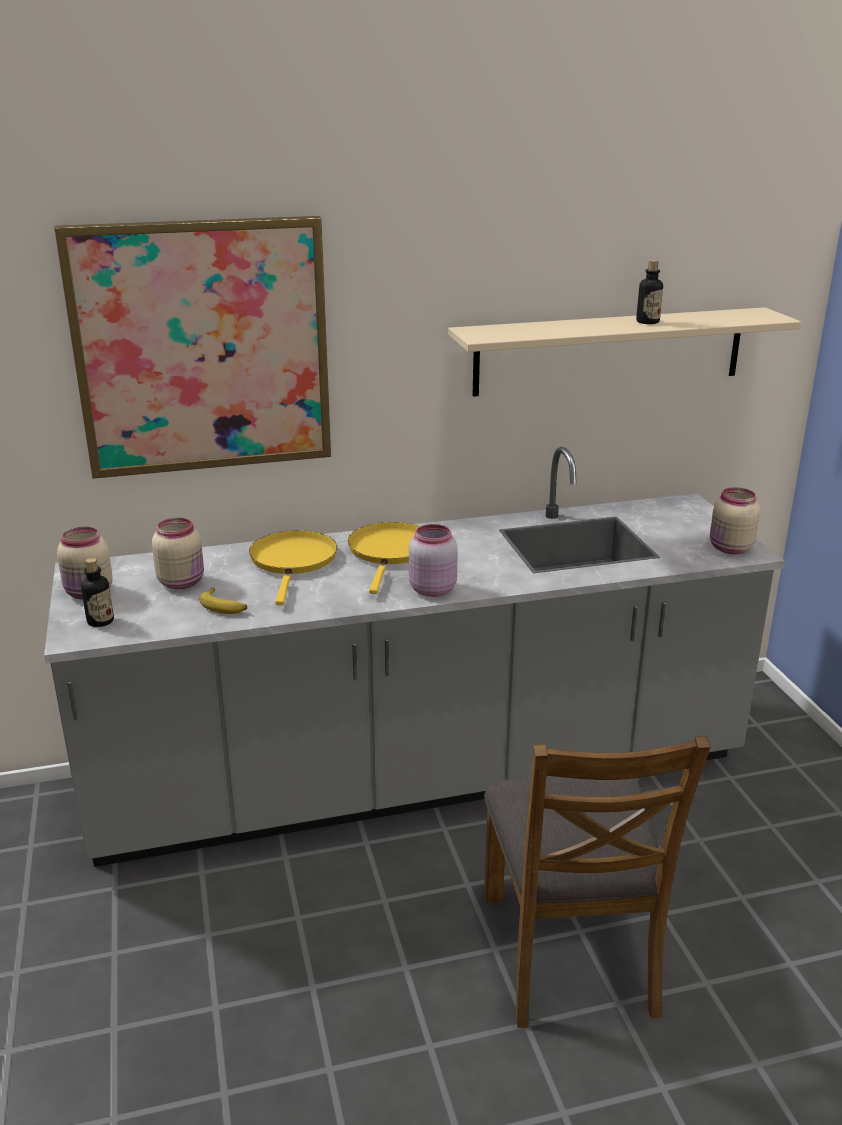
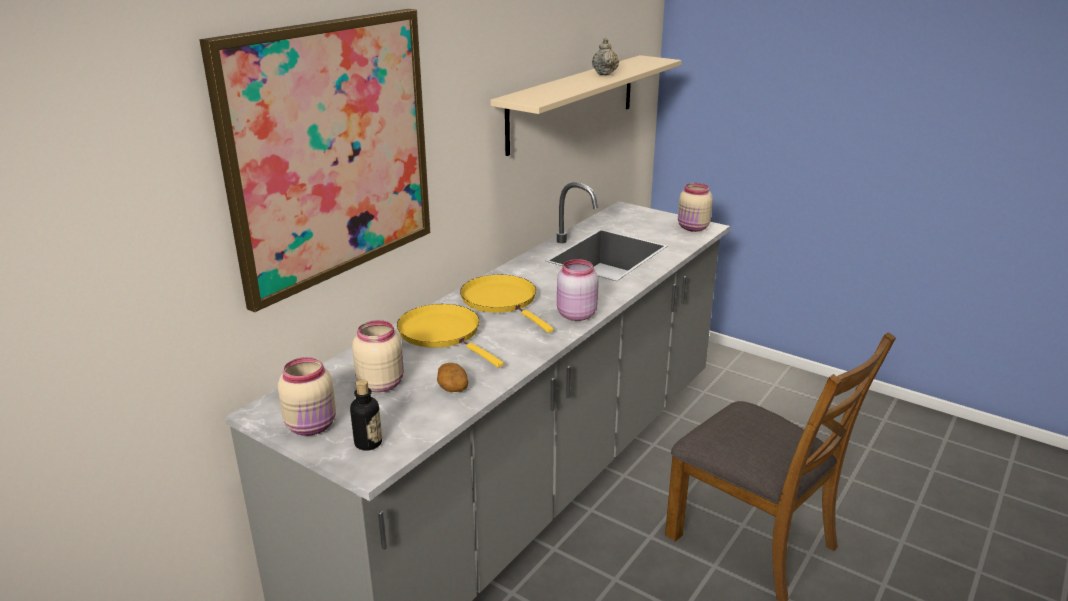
camera: 40 degrees left, 0 degrees up
banana [200,588,247,614] -> potato [437,363,468,392]
bottle [636,260,663,324] -> beige teapot [592,38,619,75]

